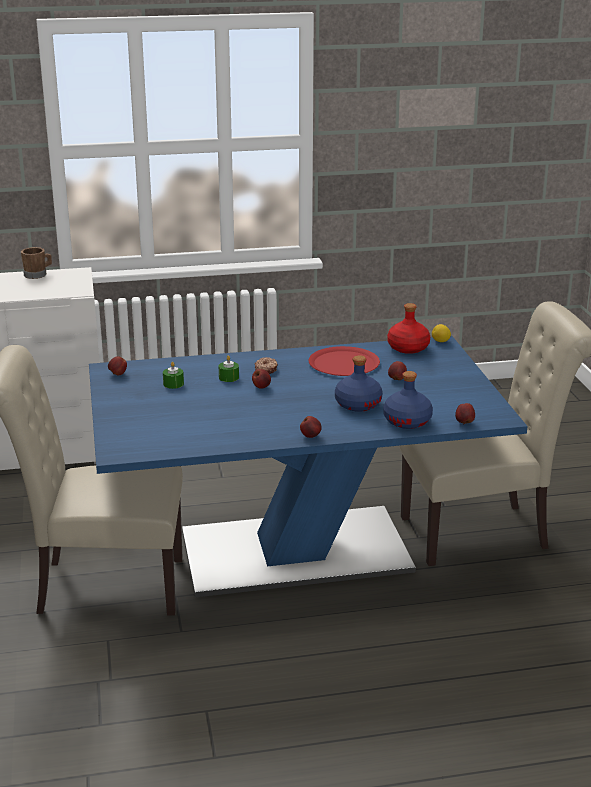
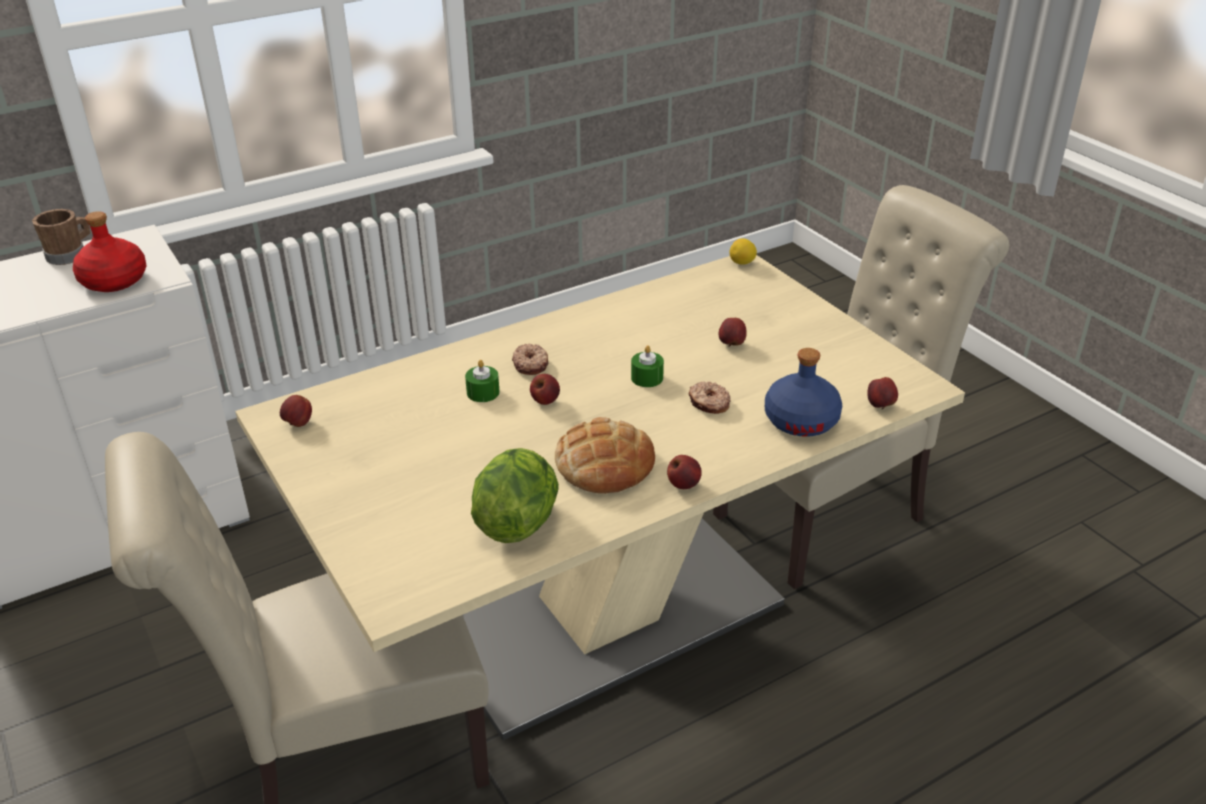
camera: 20 degrees left, 10 degrees up
blue dining table [89,336,528,598] -> beige dining table [235,255,965,740]
green candle [163,362,184,389] -> green candle moved to [631,345,664,387]
red plate [309,346,380,376] -> none
blue bottle [335,355,383,412] -> donut [689,381,731,414]
red bottle [387,303,430,354] -> red bottle moved to [73,211,146,292]
none -> lettuce [471,448,559,543]
none -> bread [555,417,655,494]

